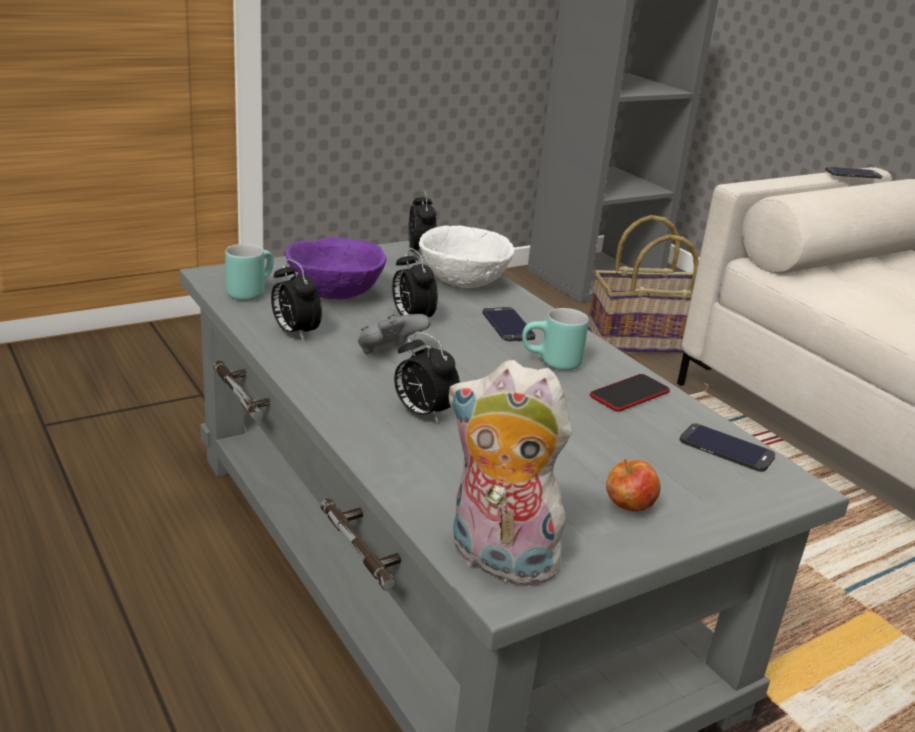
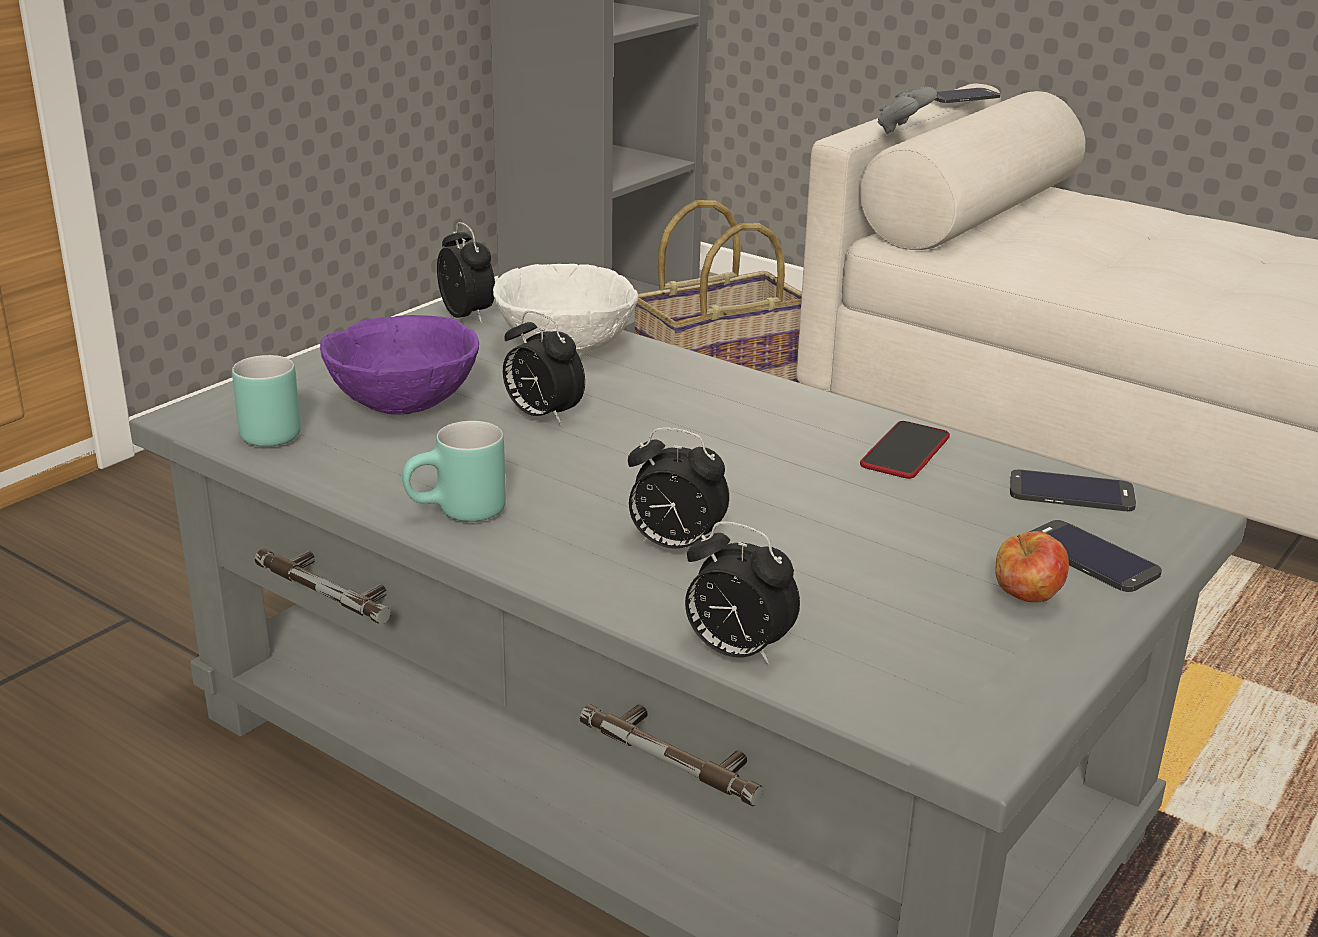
camera: 20 degrees left, 0 degrees up
alarm clock [271,259,322,341] -> alarm clock moved to [685,521,800,666]
grey game controller [358,314,430,354] -> grey game controller moved to [878,87,937,134]
plush toy [448,360,573,588] -> none
phone [483,307,535,341] -> phone moved to [1029,520,1162,592]
turquoise mug [522,308,589,370] -> turquoise mug moved to [402,421,506,522]

